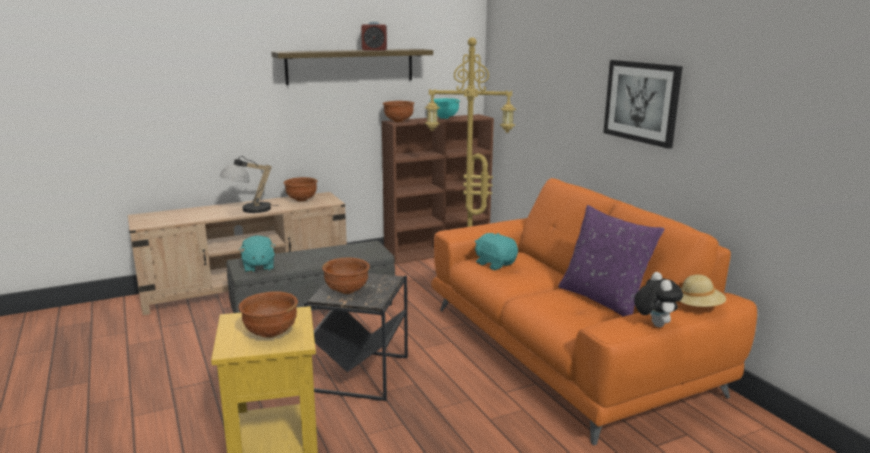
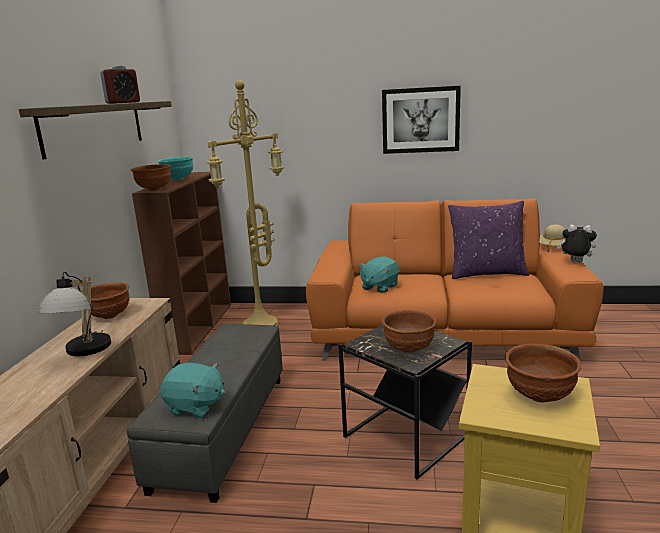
camera: 55 degrees left, 0 degrees up
turquoise plush toy [475,233,518,270] -> turquoise plush toy turned 45 degrees counterclockwise [359,256,399,293]

